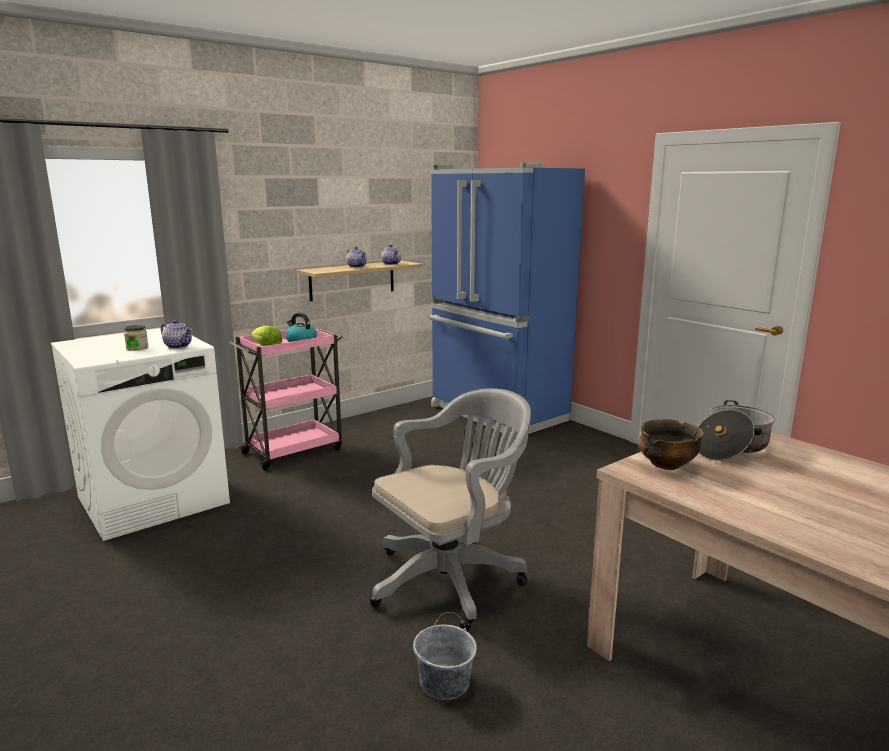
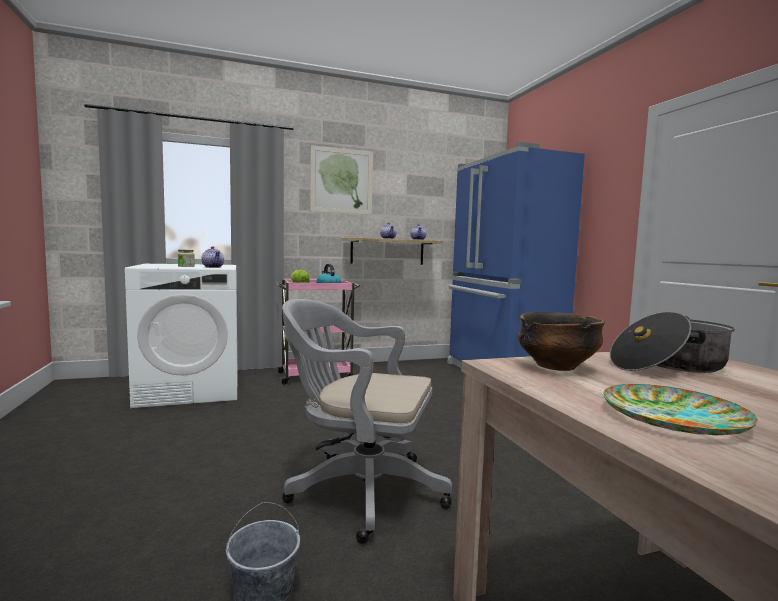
camera: 20 degrees right, 10 degrees down
grey office chair [370,388,531,631] -> grey office chair turned 150 degrees counterclockwise [282,299,452,544]
none -> picture [310,145,373,215]
none -> plate [603,384,758,435]

